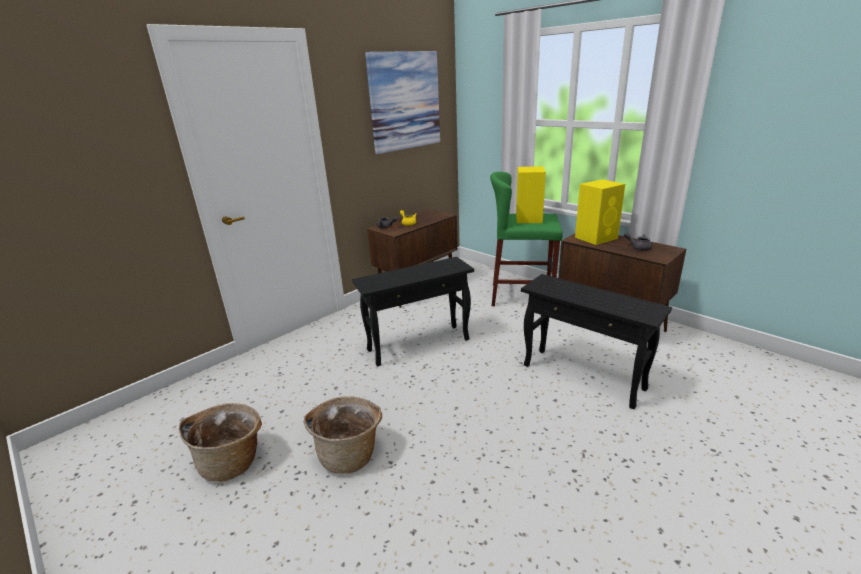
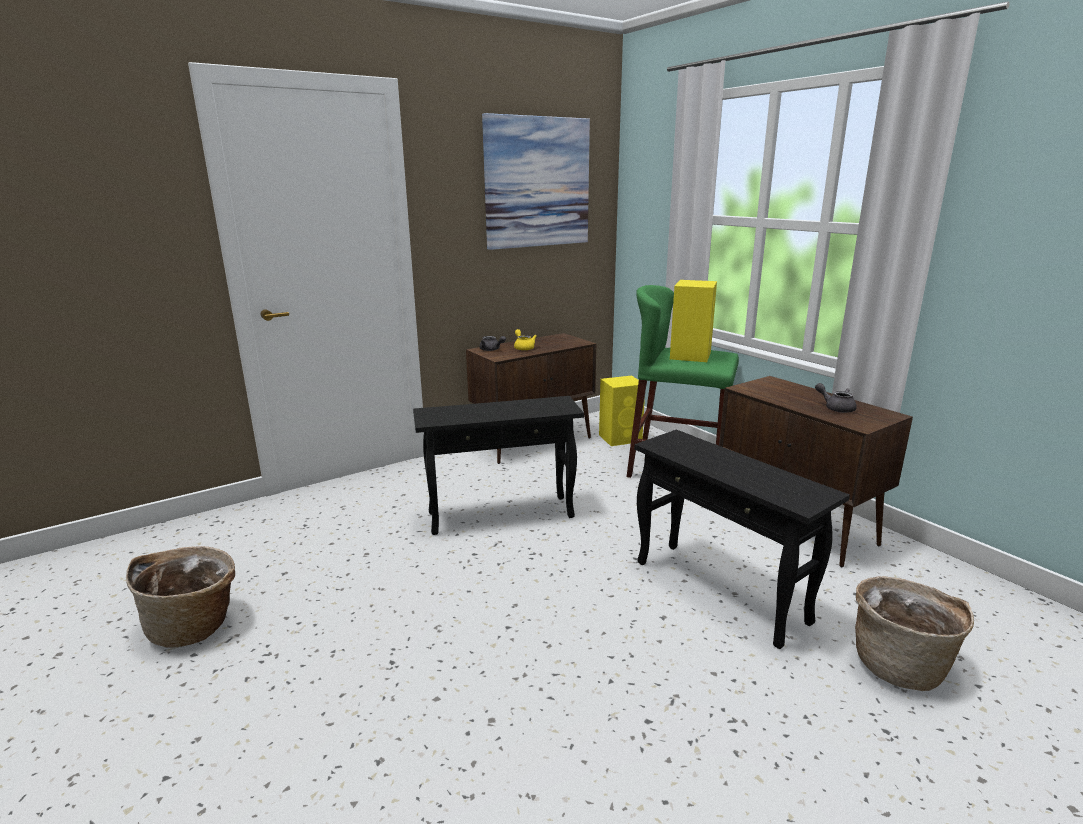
camera: 10 degrees right, 5 degrees down
basket [304,396,382,474] -> basket moved to [855,576,974,691]
yellow speaker [575,179,625,245] -> yellow speaker moved to [599,376,645,446]

